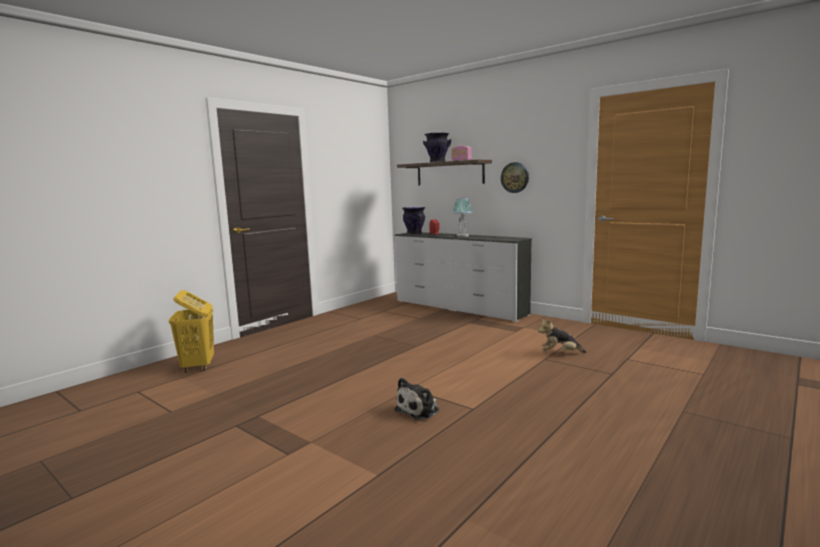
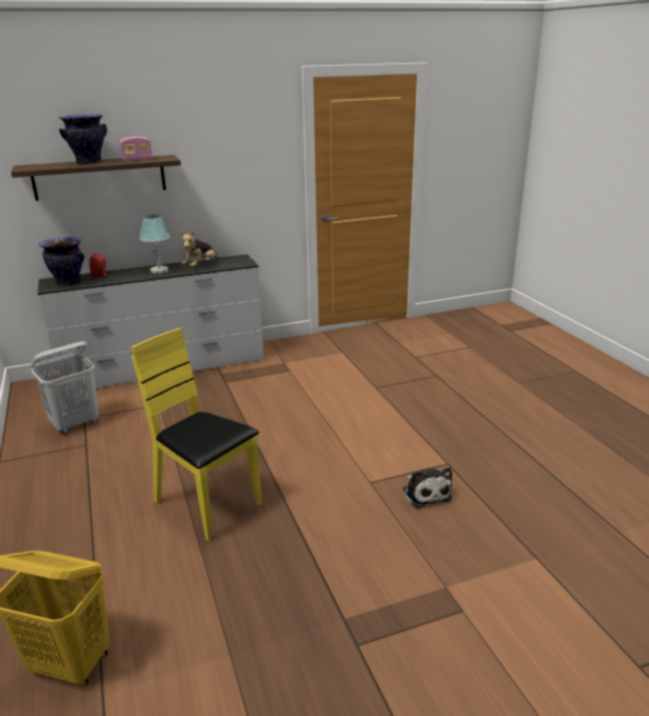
camera: 60 degrees left, 15 degrees up
wall clock [501,162,529,193] -> none
plush toy [538,318,587,353] -> plush toy moved to [181,231,219,267]
none -> white laundry basket [31,341,98,434]
none -> yellow chair [131,328,262,541]

